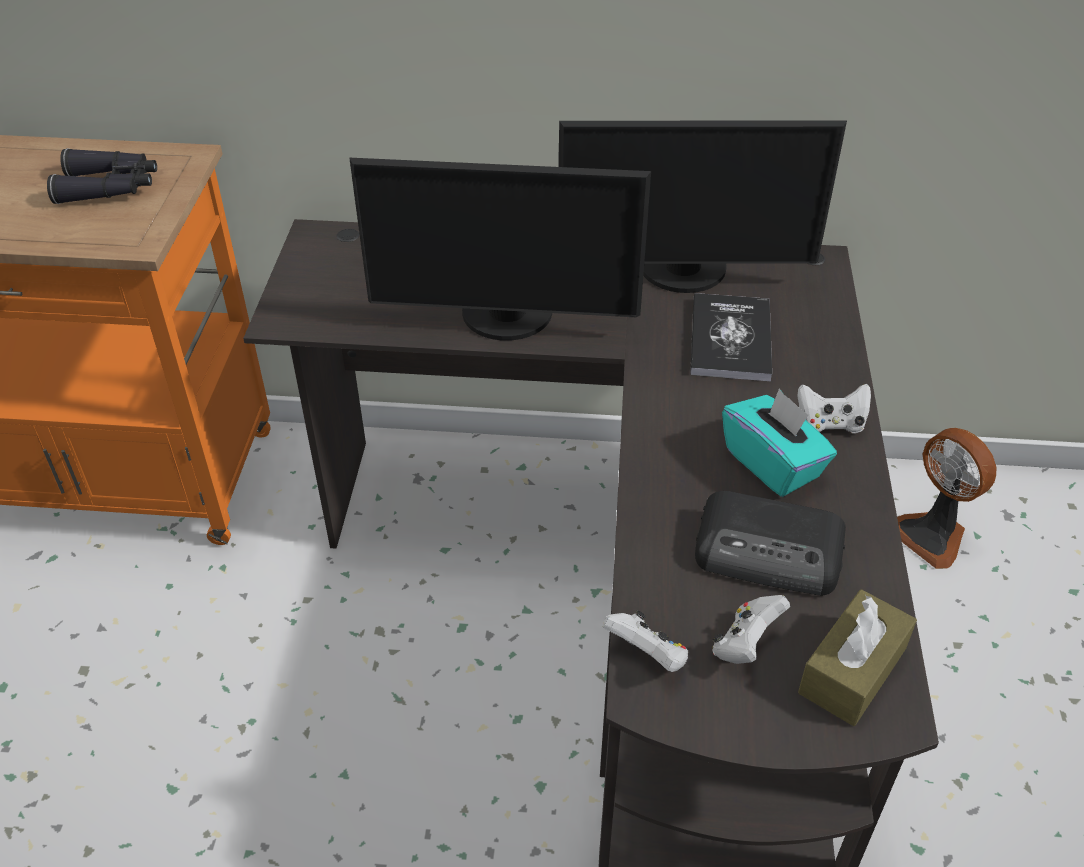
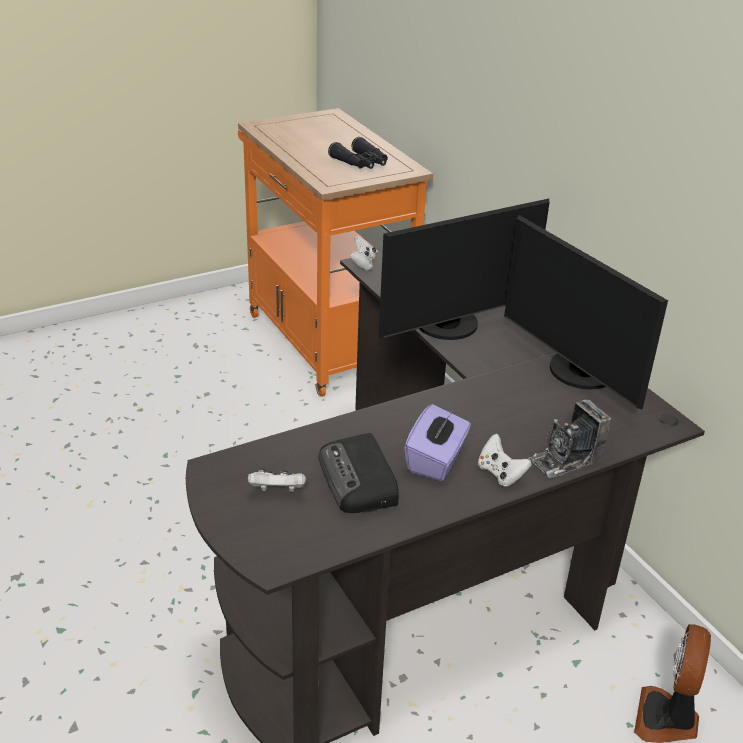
camera: 55 degrees right, 10 degrees down
monitor [349,158,651,341] -> monitor turned 90 degrees counterclockwise [379,198,550,340]
white game controller [603,611,688,672] -> white game controller moved to [350,236,376,271]
book [690,293,772,381] -> none
turquoise tissue box [722,388,837,497] -> purple tissue box [404,404,471,481]
brown tissue box [798,589,917,726] -> none
none -> camera [528,399,612,478]

